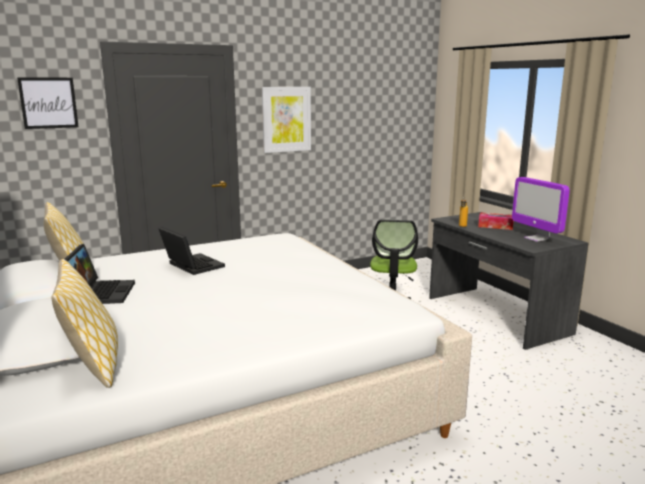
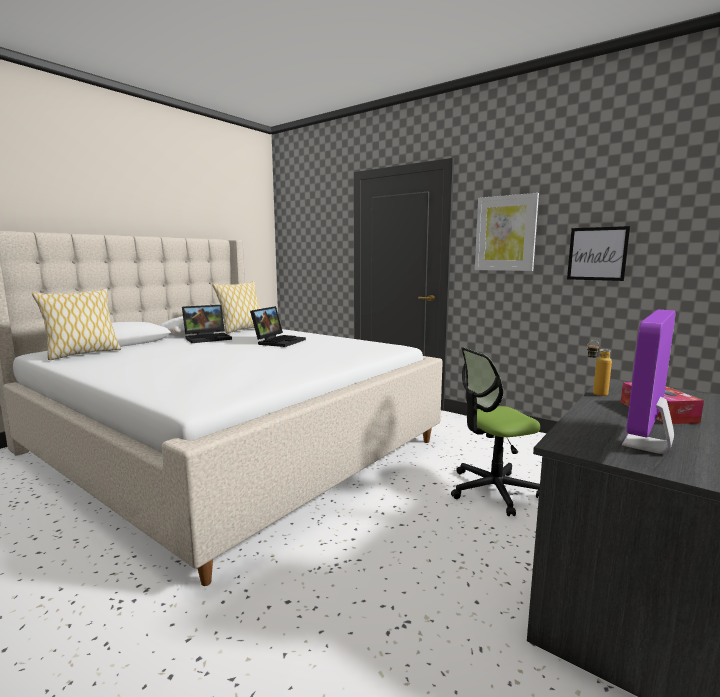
camera: 65 degrees right, 5 degrees down
picture [17,77,79,129] -> picture moved to [567,226,630,281]

